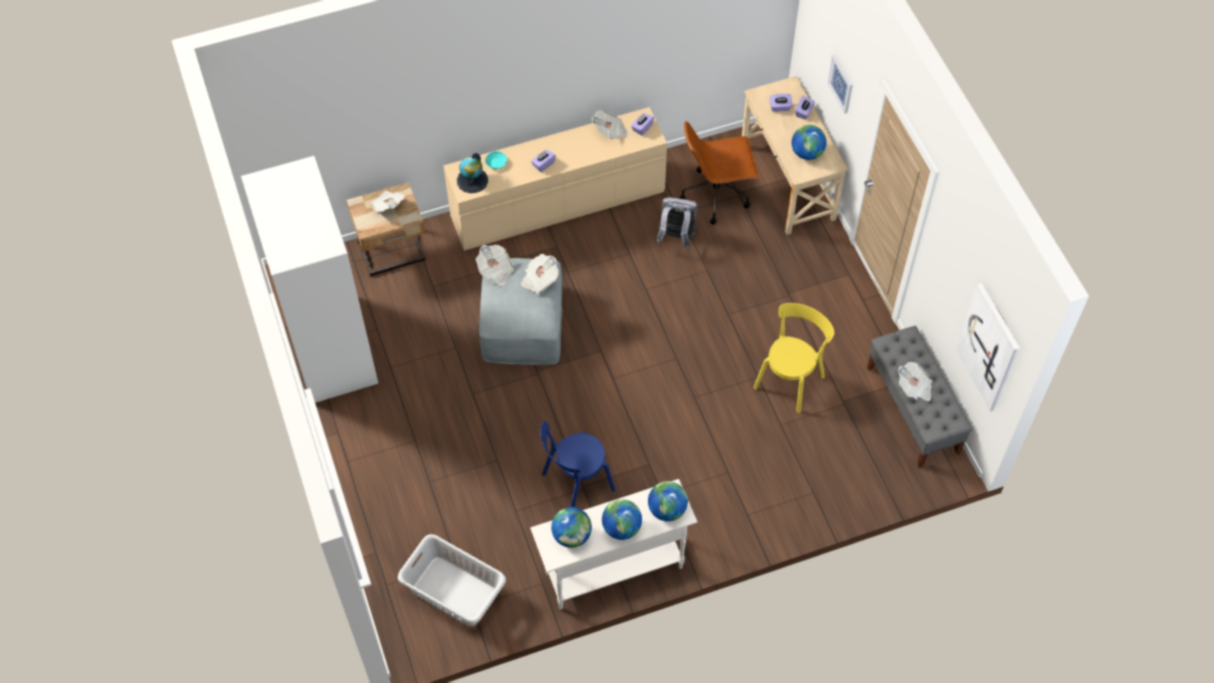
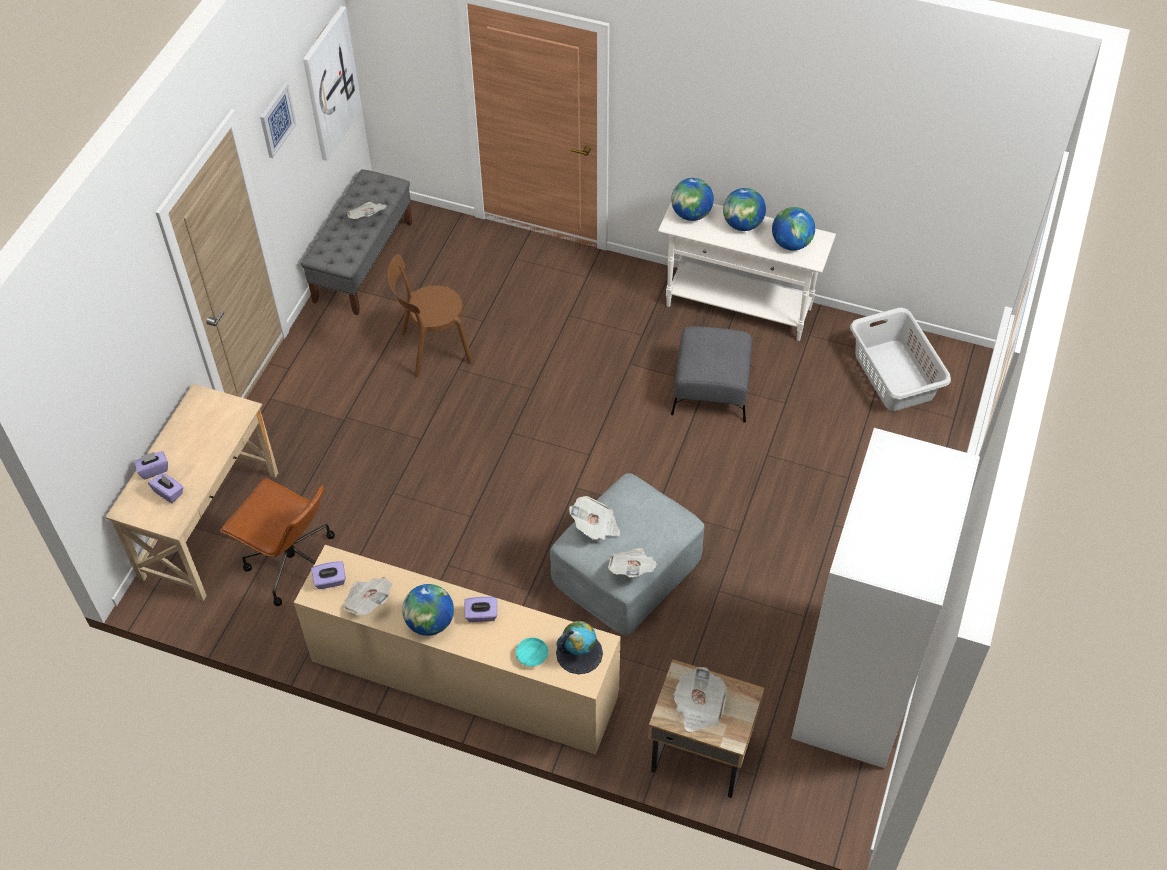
camera: 140 degrees left, 5 degrees down
blue chair [541,421,616,507] -> grey ottoman [671,326,752,423]
grey backpack [657,197,698,249] -> none
yellow chair [753,303,834,413] -> brown chair [388,254,473,377]
globe [791,125,826,160] -> globe moved to [402,584,454,636]
picture [827,54,853,114] -> picture moved to [260,83,297,158]

